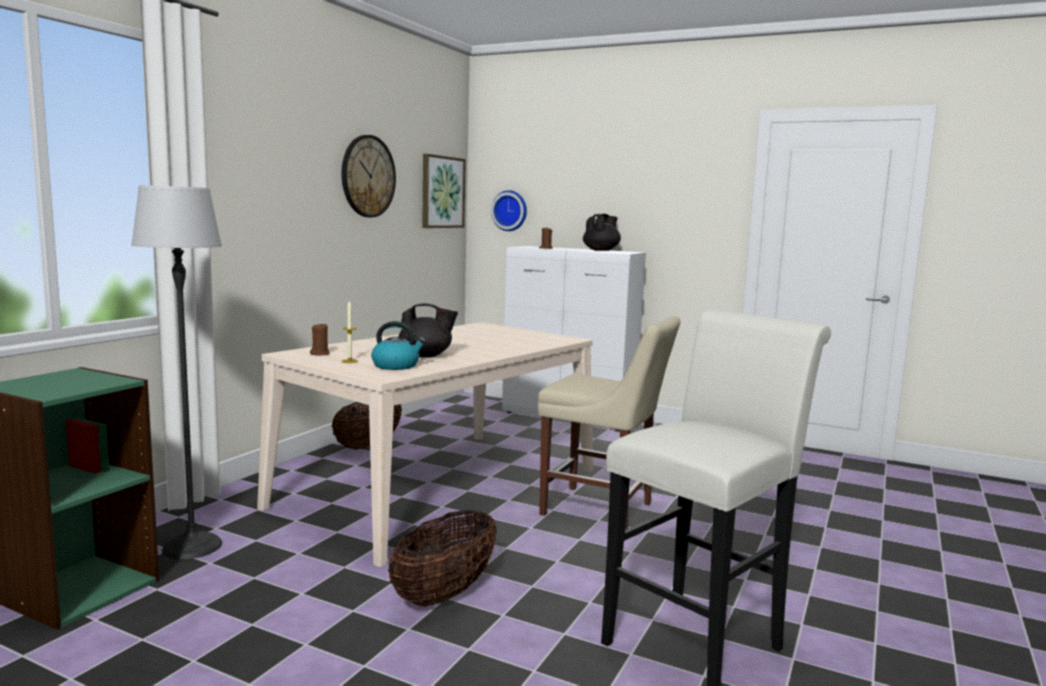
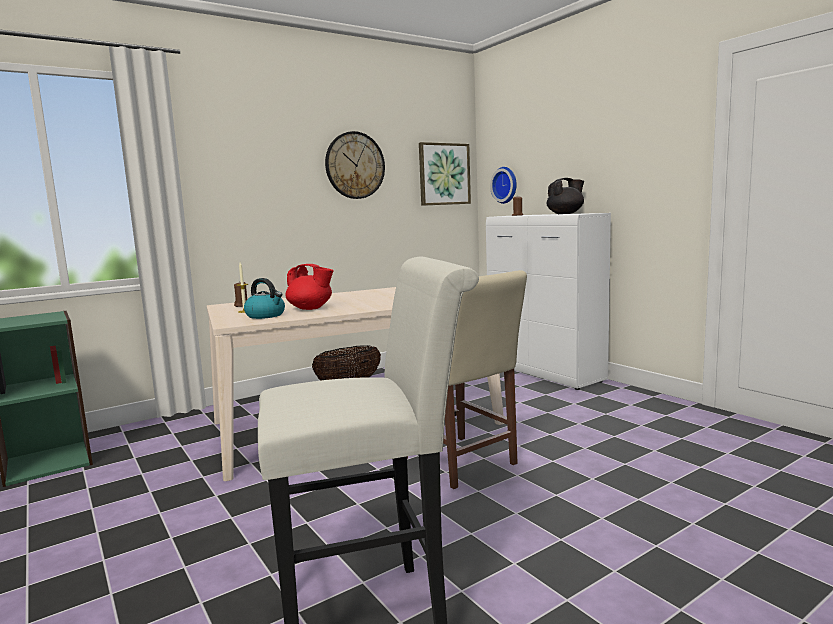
camera: 30 degrees right, 0 degrees up
floor lamp [131,185,222,559] -> none
basket [388,510,497,607] -> none
black teapot [398,303,458,357] -> red teapot [285,264,334,310]

